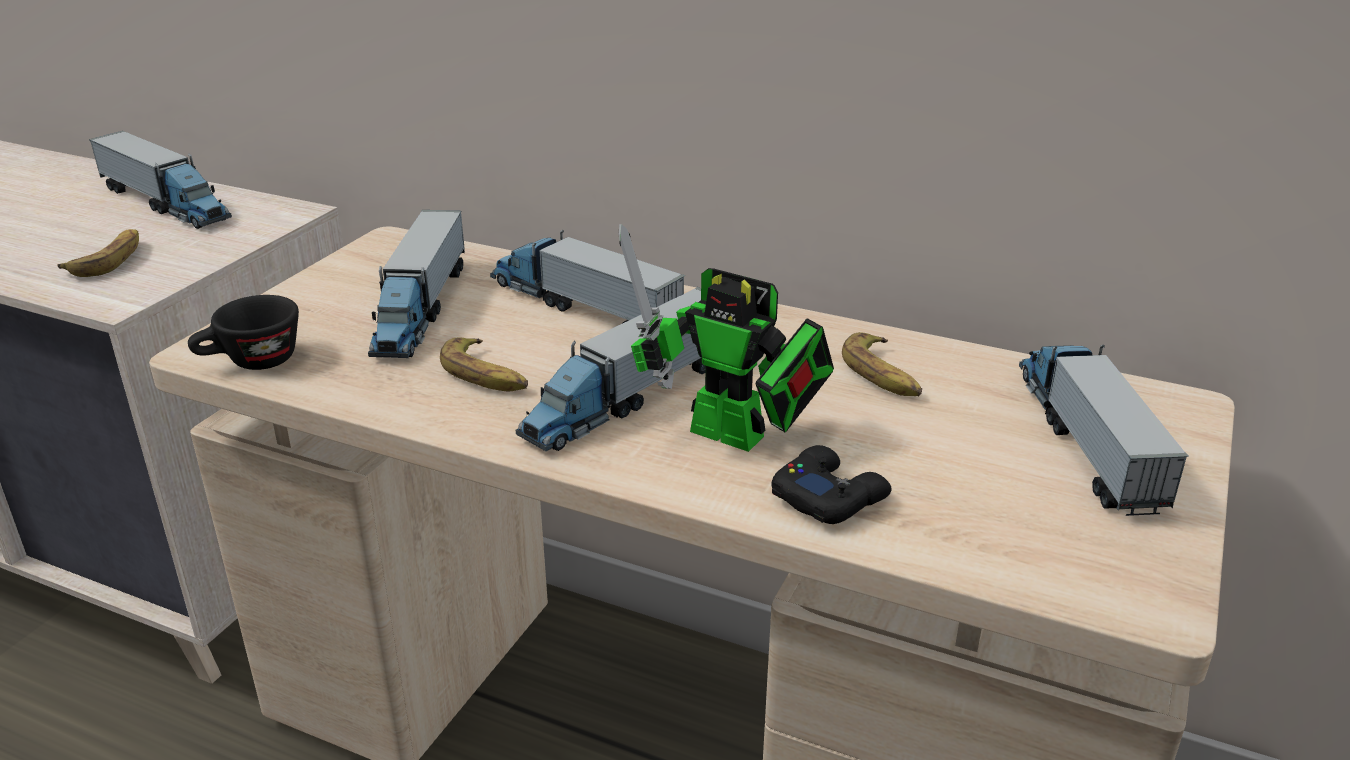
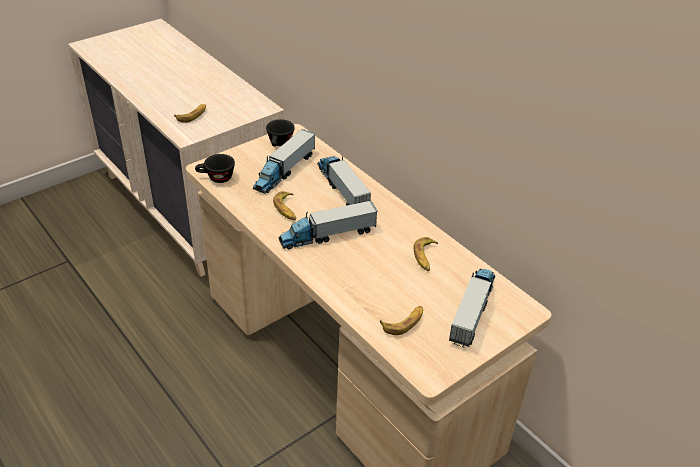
camera: 25 degrees right, 10 degrees up
toy truck [89,131,232,229] -> none
toy robot [618,224,834,452] -> none
black game controller [772,445,892,524] -> none
none -> black cup [266,119,295,147]
none -> banana [380,306,423,335]

